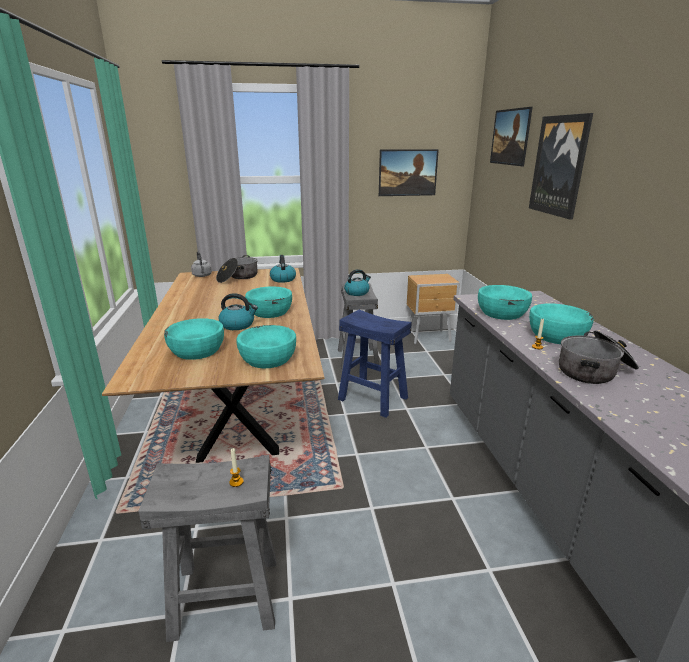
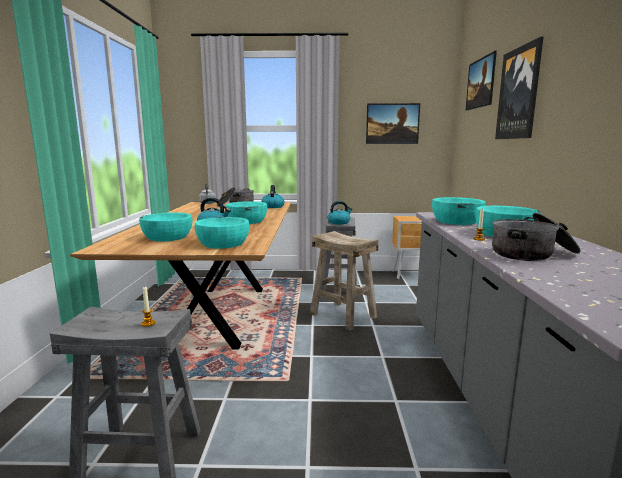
camera: 10 degrees right, 10 degrees down
blue stool [338,310,412,418] -> beige stool [310,231,378,331]

